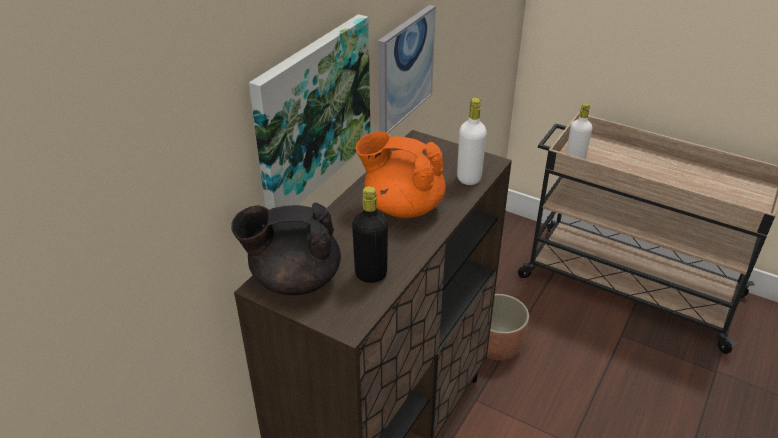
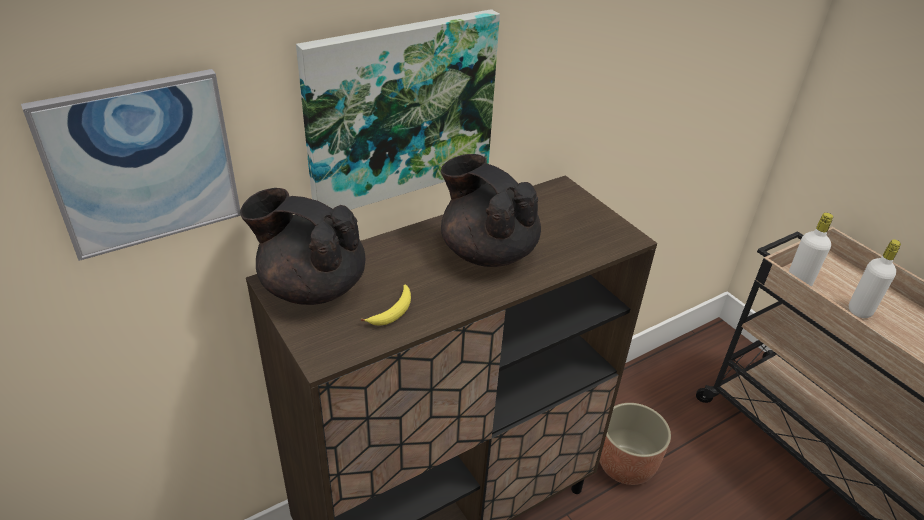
camera: 25 degrees right, 0 degrees up
black bottle [352,186,388,283] -> banana [361,284,411,326]
orange teapot [356,132,446,218] -> black teapot [441,154,541,267]
picture [378,5,436,134] -> picture moved to [21,69,241,261]
white bottle [457,98,487,185] -> white bottle moved to [849,239,901,318]

